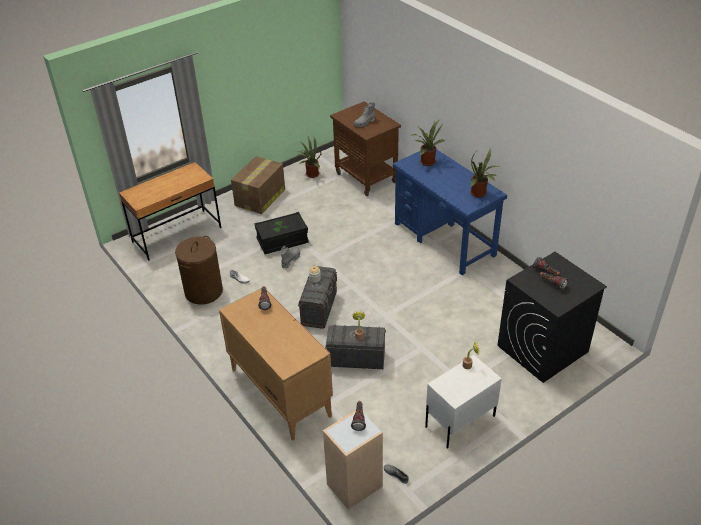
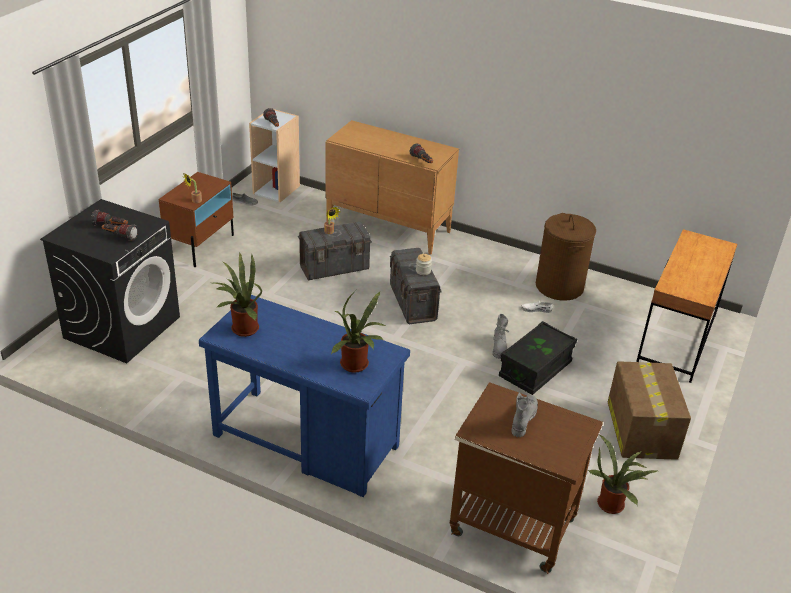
camera: 150 degrees right, 5 degrees down
white nightstand [425,355,502,448] -> brown nightstand [159,172,234,267]

